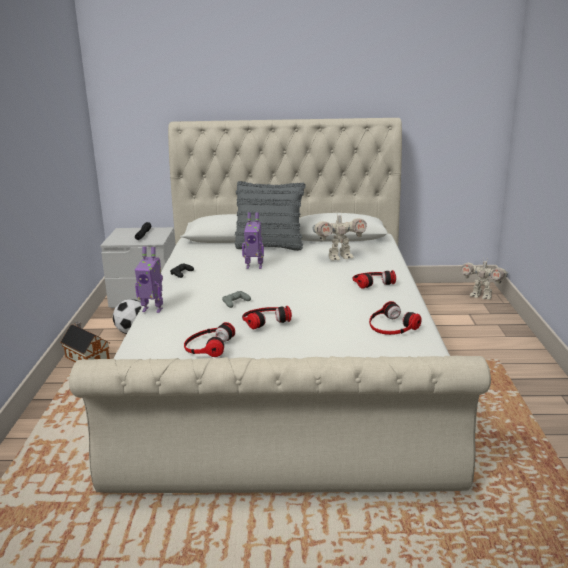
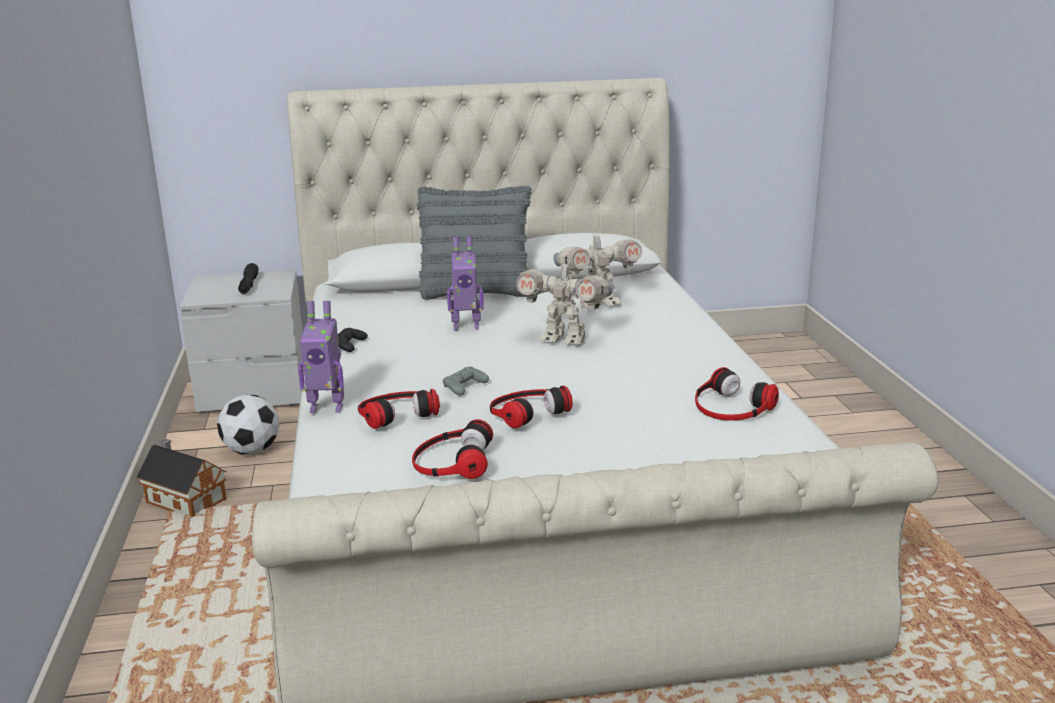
camera: 10 degrees left, 0 degrees up
headphones [353,270,396,289] -> headphones moved to [358,389,440,429]
toy robot [461,258,508,300] -> toy robot moved to [516,255,613,344]

